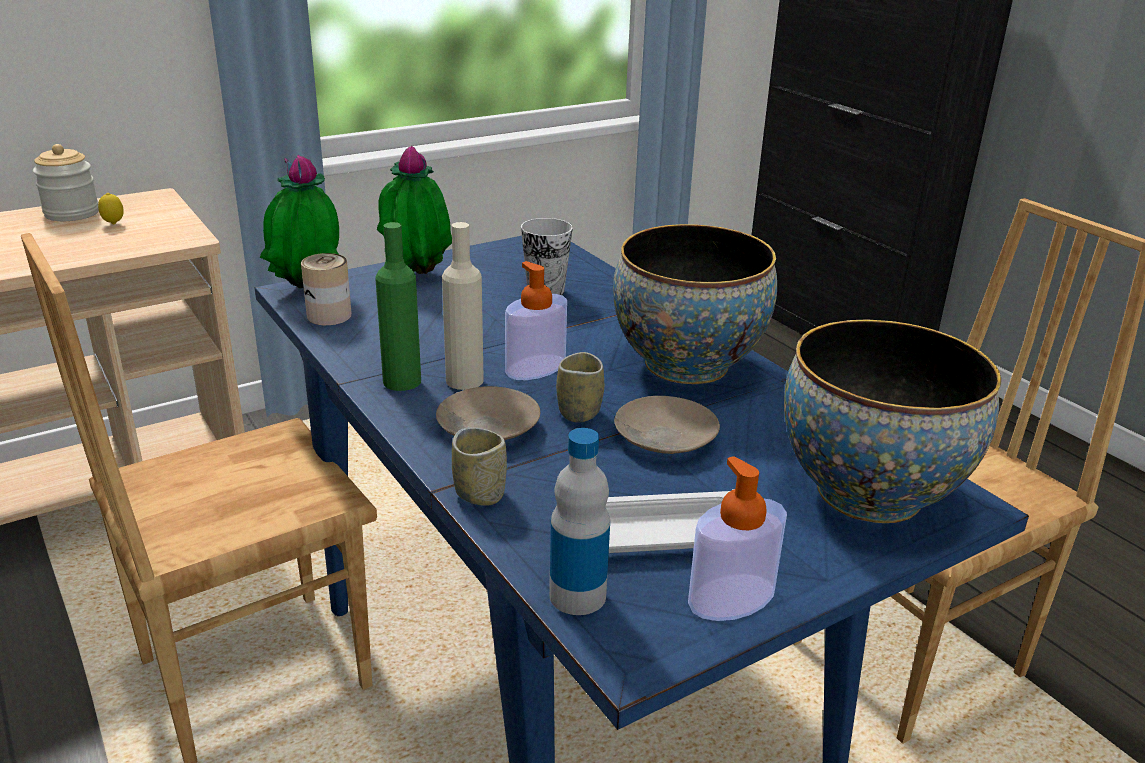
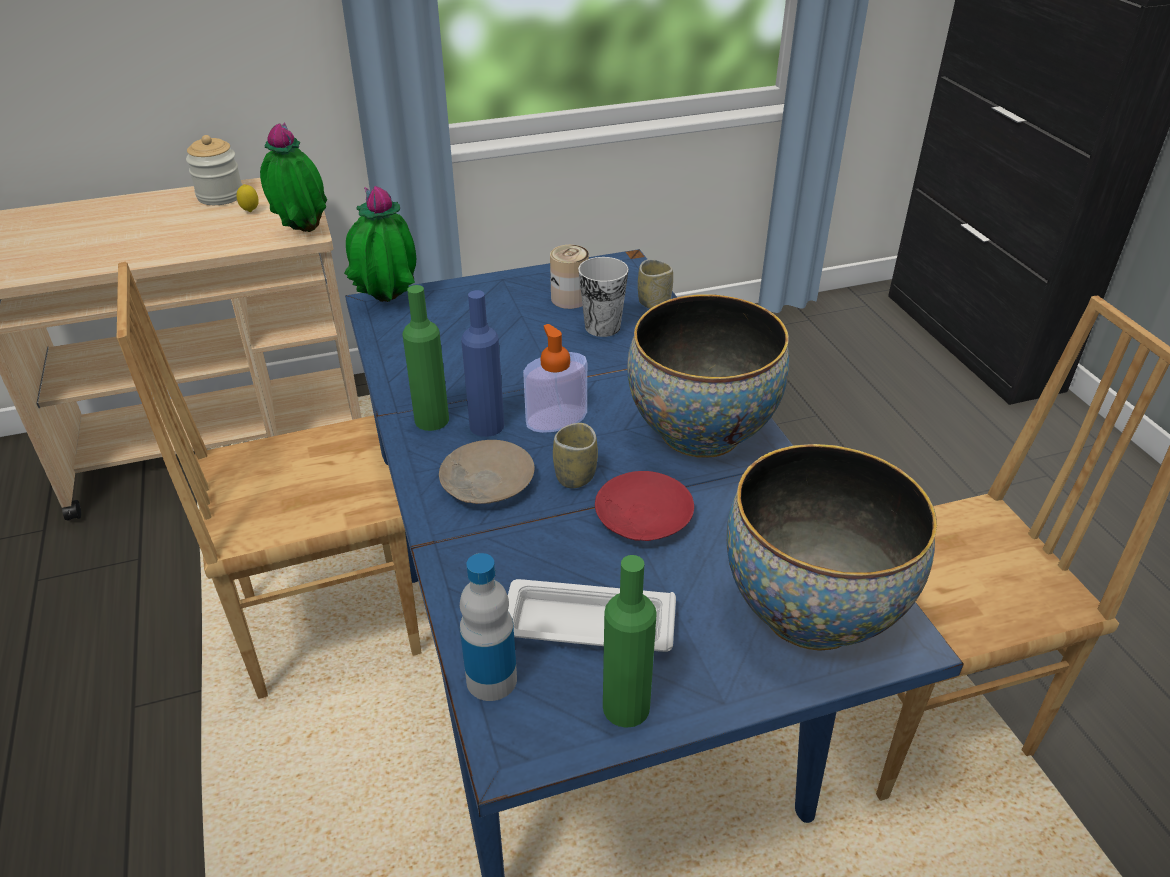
camera: 15 degrees right, 10 degrees up
can [301,253,352,325] -> can moved to [550,245,589,309]
potted plant [377,146,452,274] -> potted plant moved to [260,122,327,232]
beige bottle [442,222,484,390] -> blue bottle [461,290,504,437]
cup [452,427,507,506] -> cup moved to [638,259,673,309]
beige plate [614,396,720,454] -> red plate [595,471,694,541]
soap dispenser [688,456,787,621] -> green bottle [603,555,657,728]

